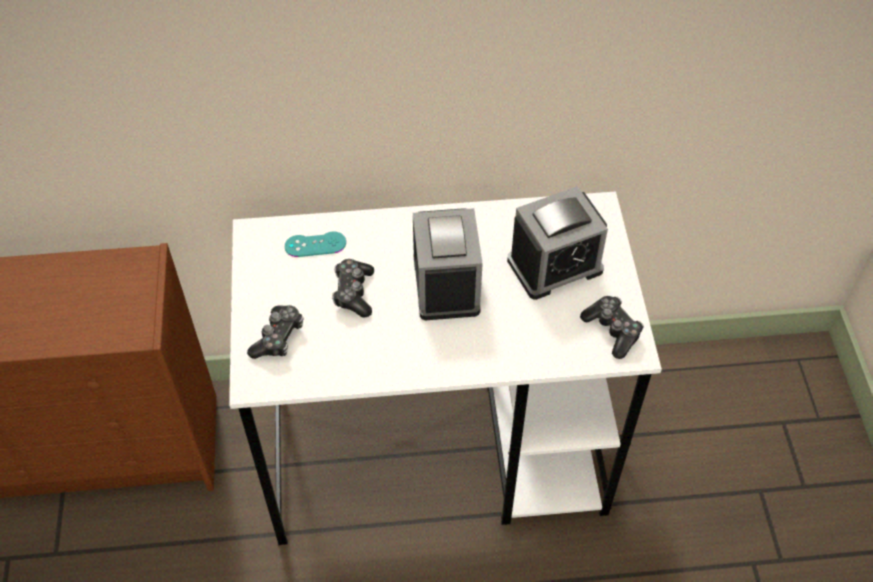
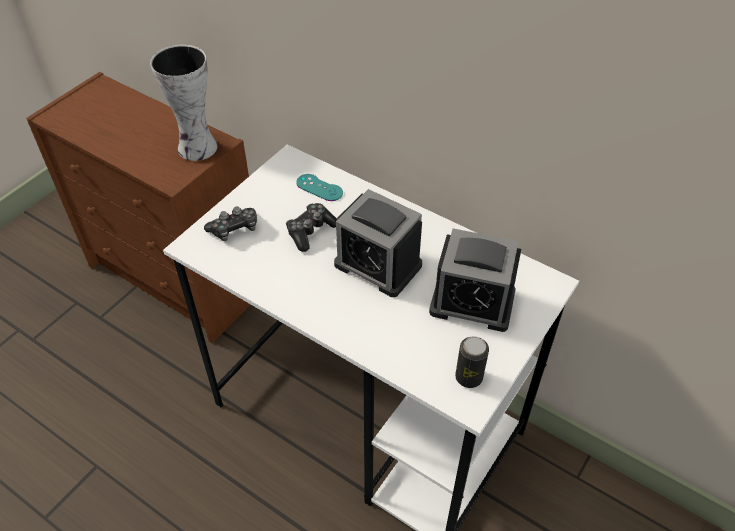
camera: 40 degrees right, 5 degrees down
alarm clock [413,208,483,320] -> alarm clock turned 90 degrees clockwise [334,189,422,297]
game controller [580,296,644,359] -> can [455,337,489,388]
none -> vase [150,45,217,161]

